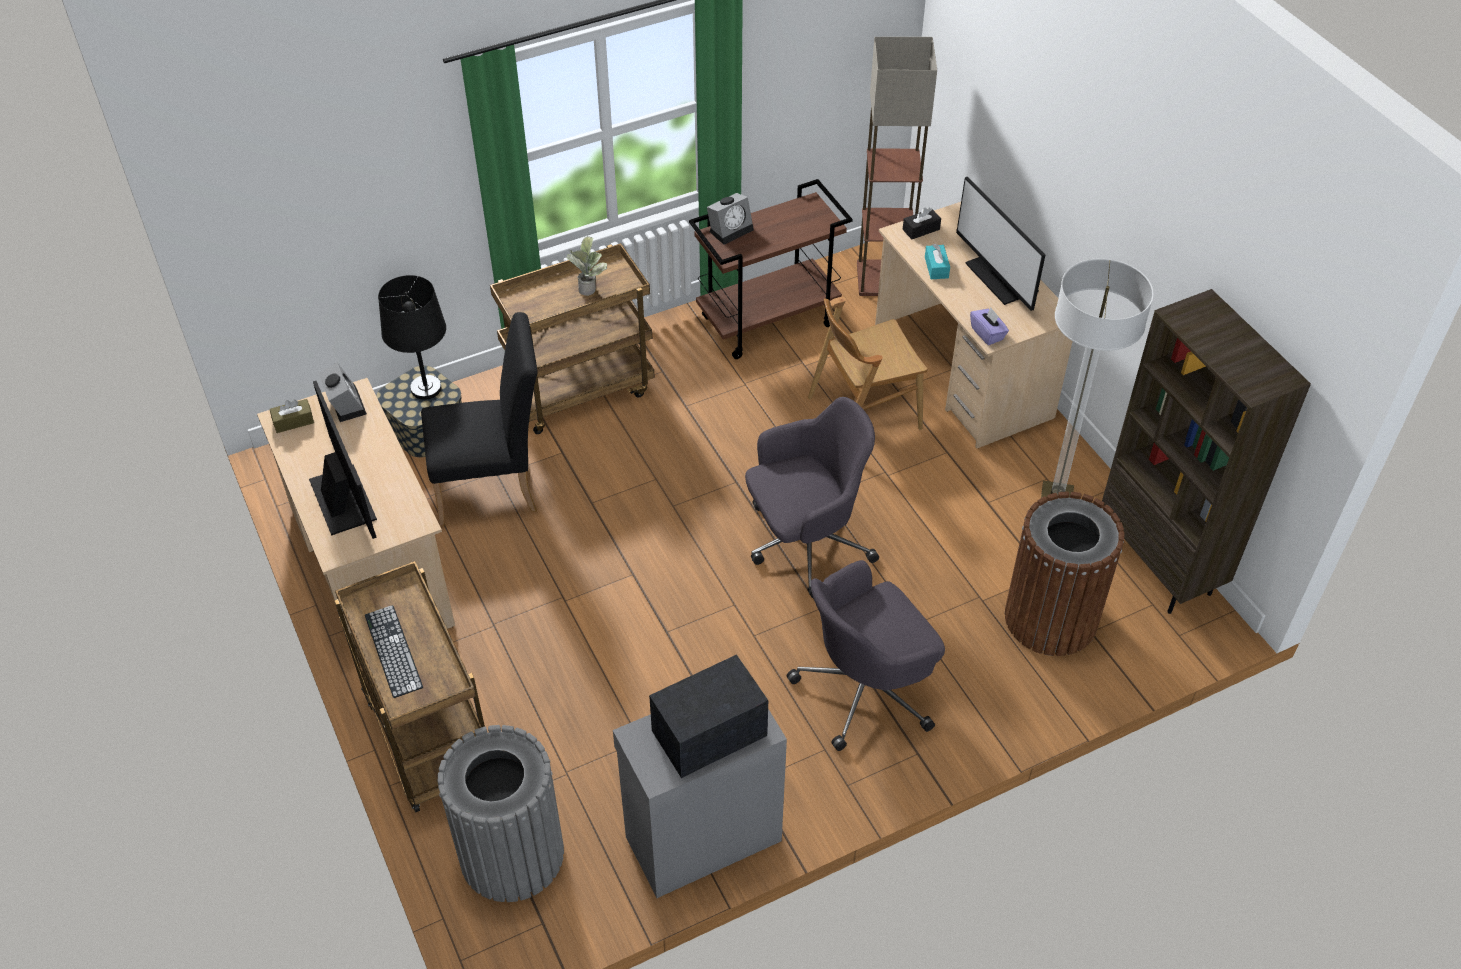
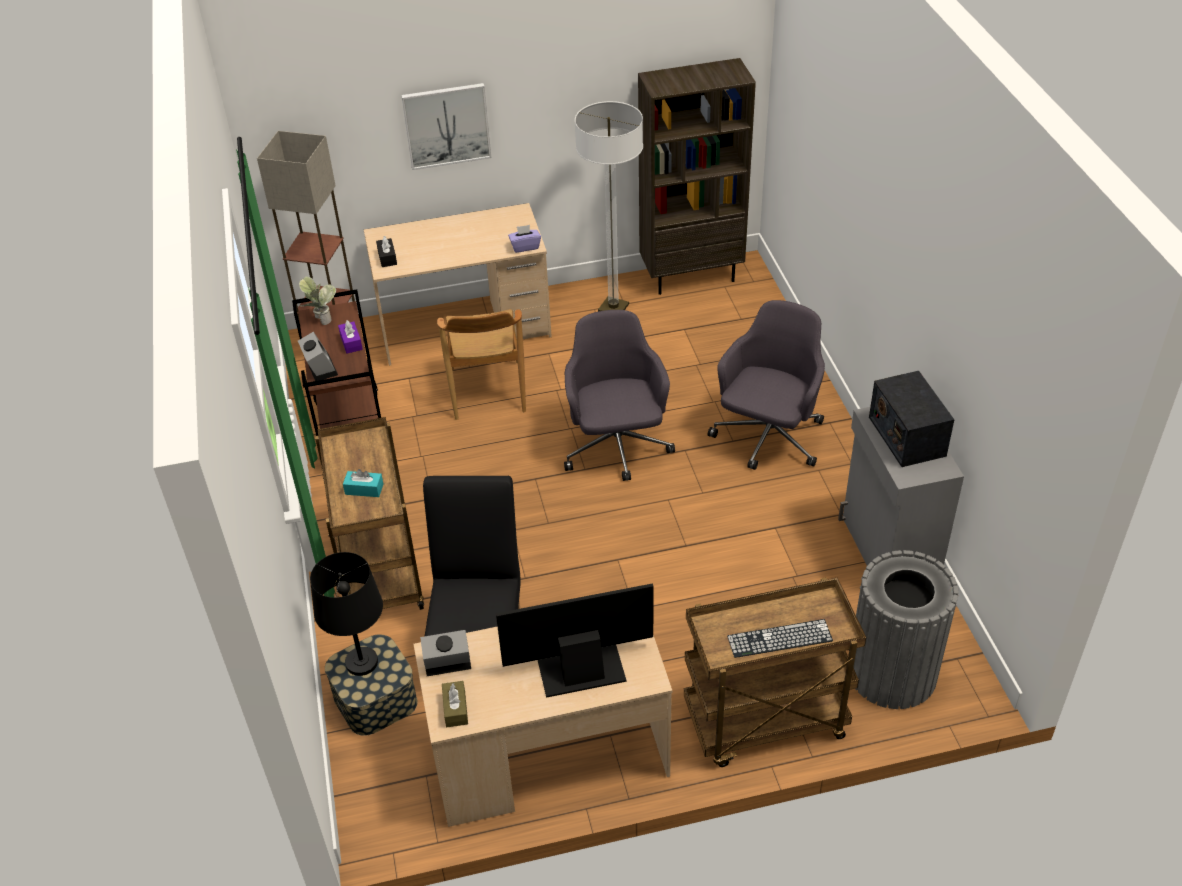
camera: 75 degrees left, 5 degrees down
potted plant [566,236,607,296] -> potted plant moved to [299,276,336,325]
grey office chair [787,560,945,751] -> grey office chair turned 135 degrees counterclockwise [708,300,825,470]
turquoise tissue box [925,244,950,279] -> turquoise tissue box moved to [343,469,383,497]
monitor [956,177,1045,311] -> none
brown trash can [1005,491,1124,656] -> none
none -> purple tissue box [338,320,363,354]
none -> picture [401,83,491,170]

